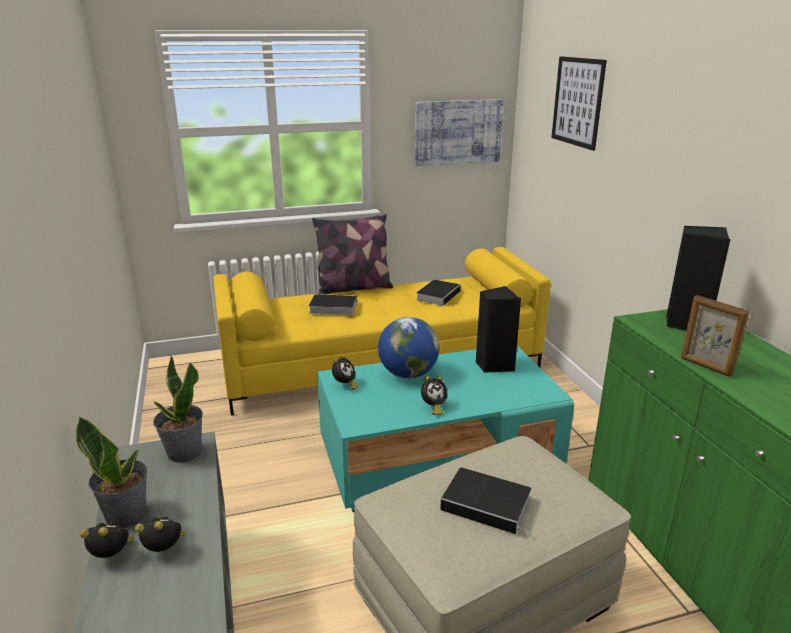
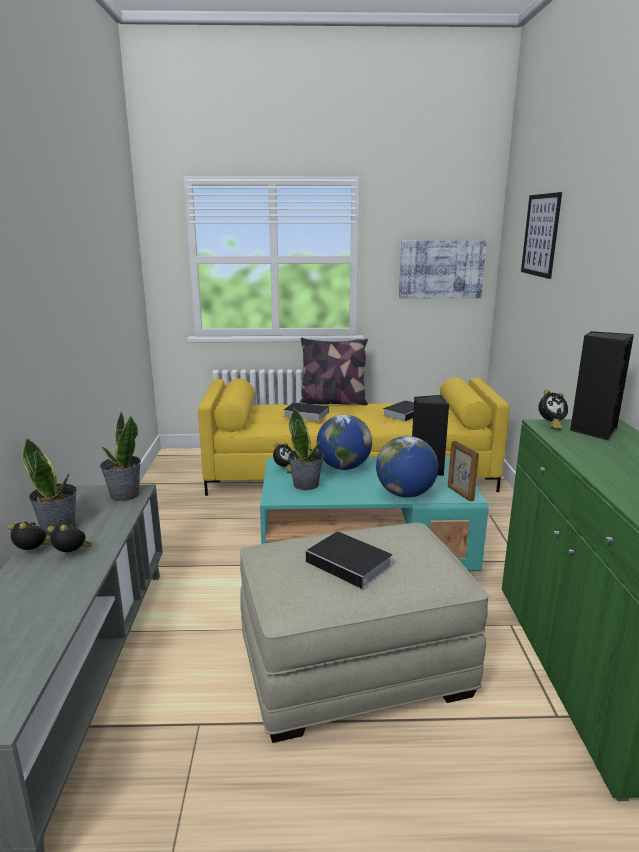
camera: 15 degrees right, 5 degrees down
alarm clock [421,376,447,415] -> alarm clock moved to [539,390,568,430]
picture frame [681,295,750,377] -> picture frame moved to [448,441,479,502]
none -> potted plant [288,408,324,490]
none -> globe [376,436,438,498]

